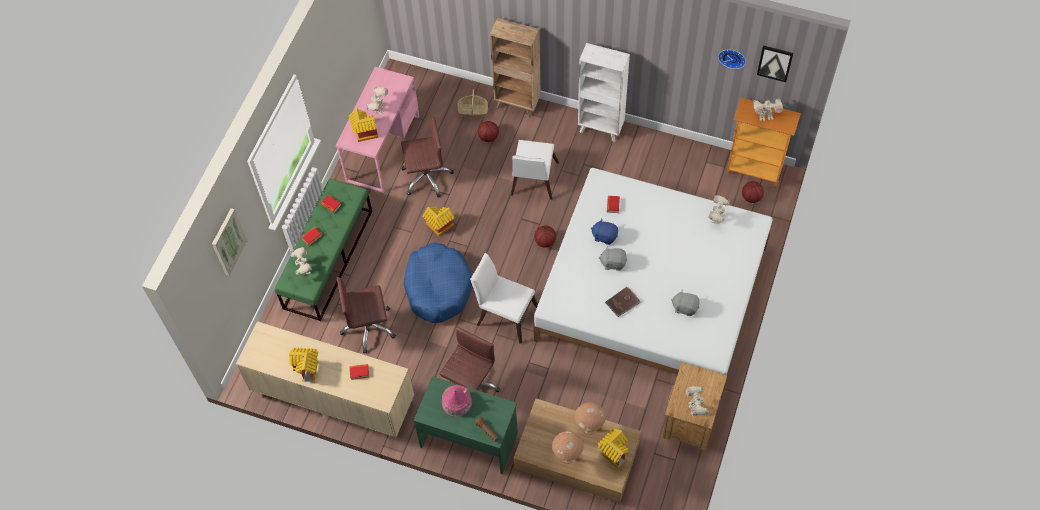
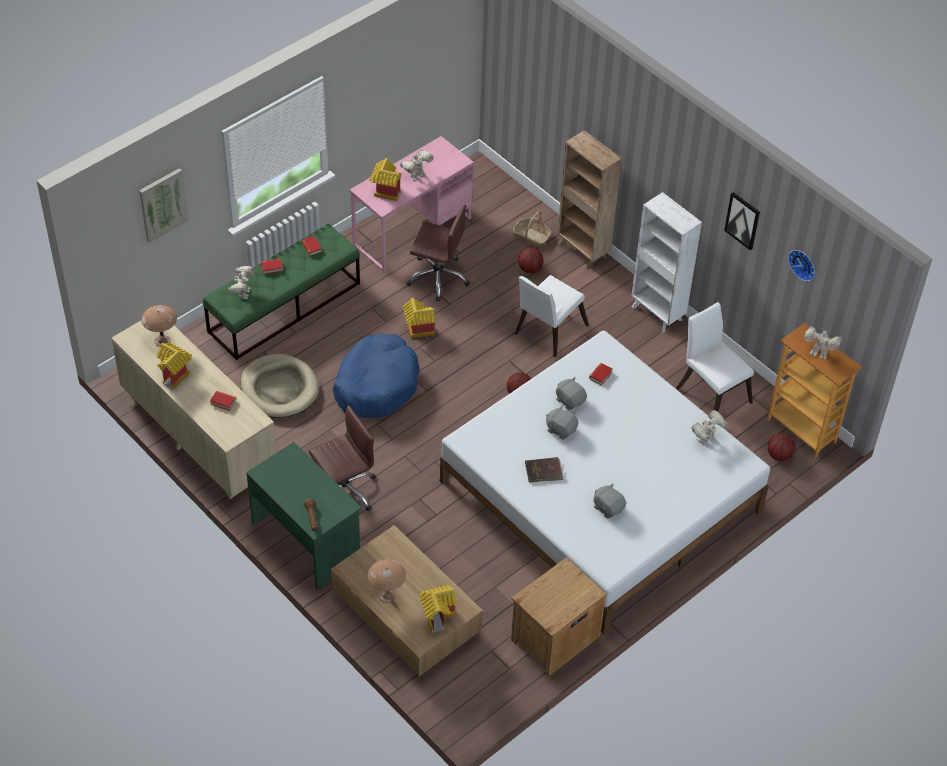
camera: 25 degrees right, 10 degrees down
brown office chair [337,277,396,353] -> beige dog bed [241,354,319,418]
toy house [441,385,472,417] -> none
white chair [470,253,538,344] -> white chair moved to [676,302,754,412]
brown table lamp [575,403,606,435] -> brown table lamp moved to [141,305,177,347]
blue plush toy [591,218,618,245] -> grey plush toy [556,377,587,410]
toy robot [686,386,709,416] -> none
picture [757,45,793,82] -> picture moved to [724,192,760,250]

